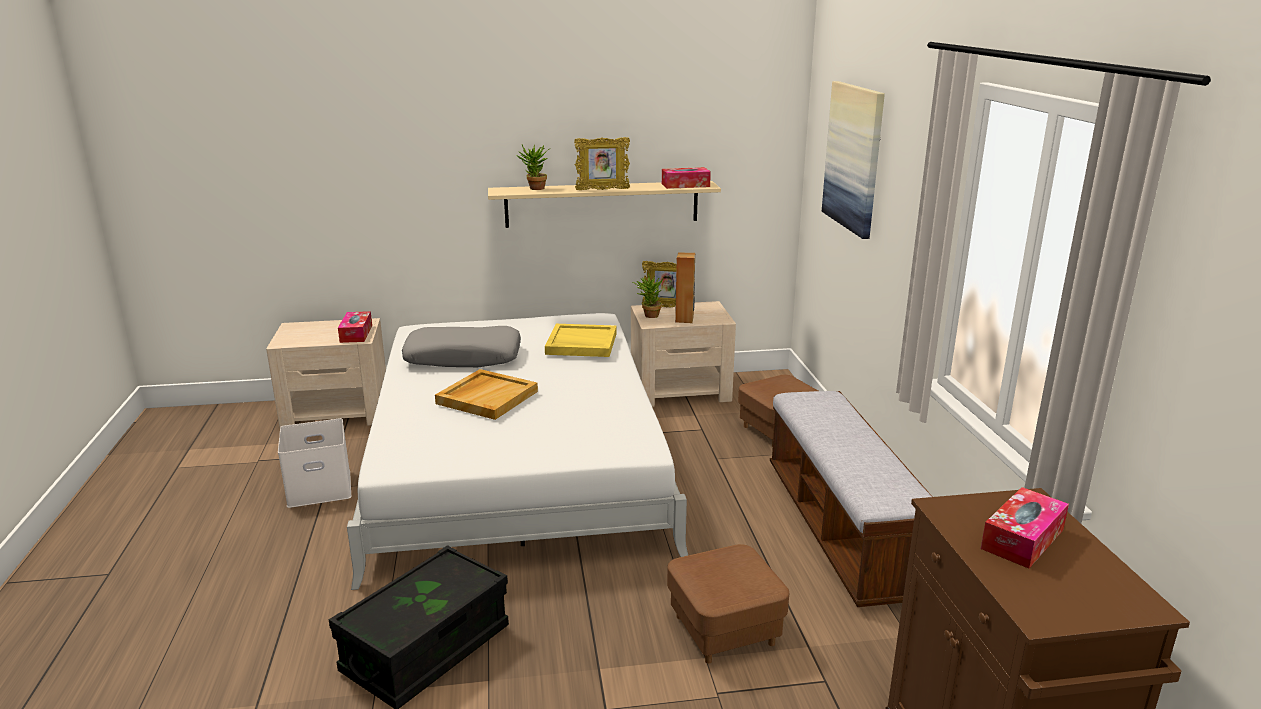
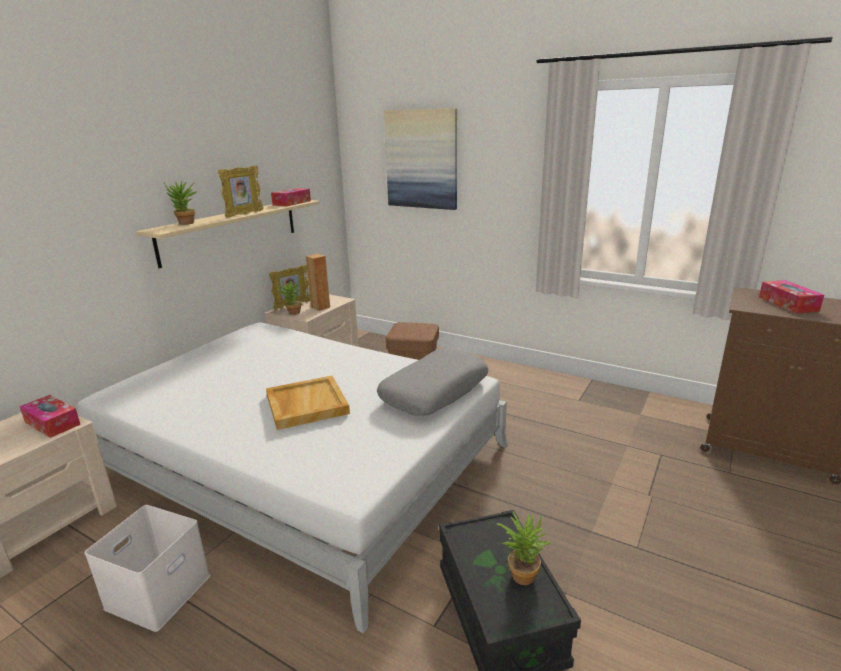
camera: 50 degrees left, 0 degrees up
grey pillow [402,326,521,367] -> grey pillow moved to [377,348,488,416]
yellow tray [545,324,617,357] -> none
brown ottoman [667,544,789,663] -> none
bench [770,391,932,607] -> none
none -> potted plant [497,511,550,585]

